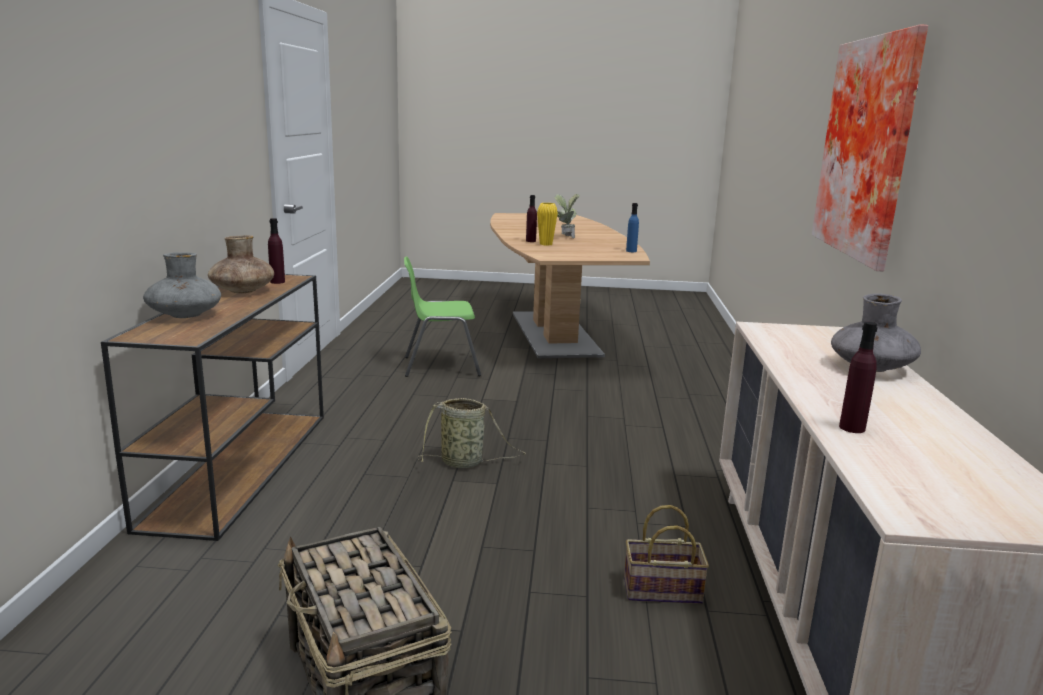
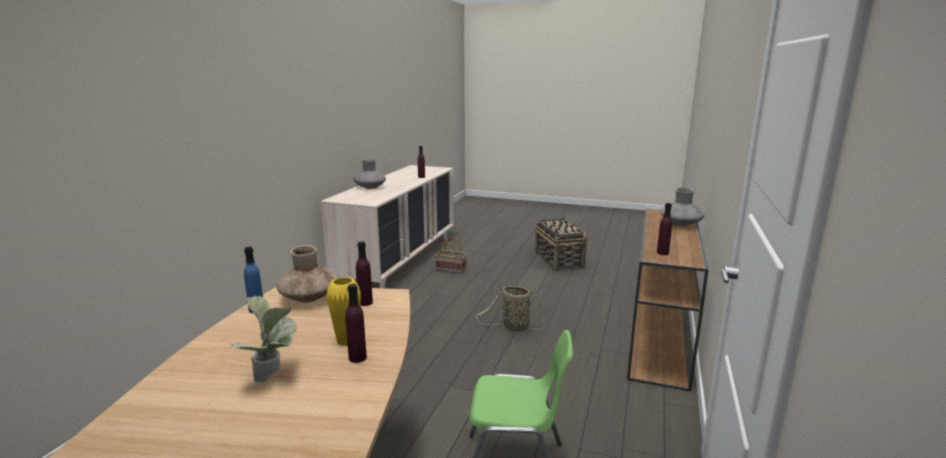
camera: 165 degrees left, 0 degrees up
brown vase [208,235,274,293] -> brown vase moved to [276,245,338,303]
picture [812,25,928,271] -> none
none -> purple bottle [356,241,373,306]

